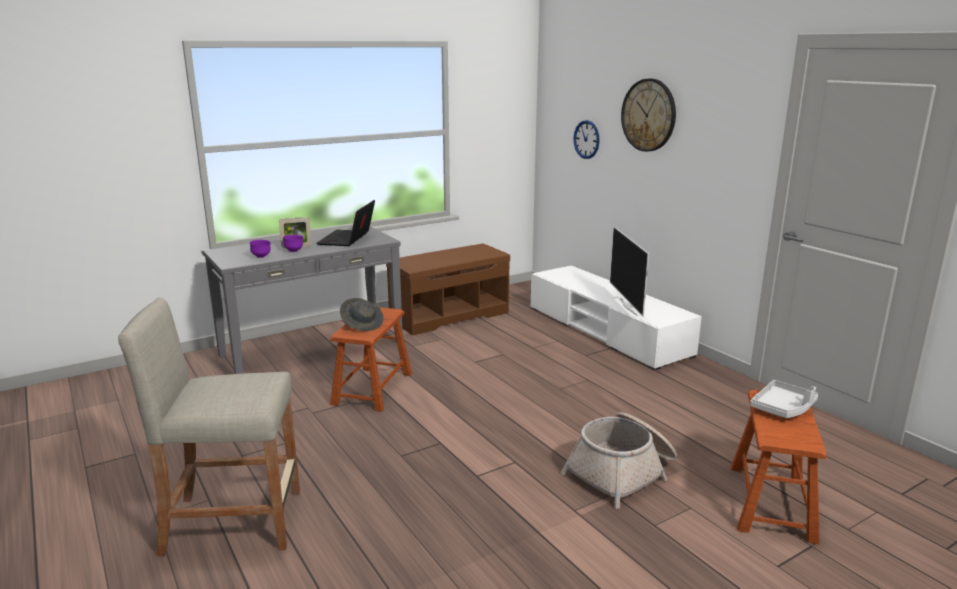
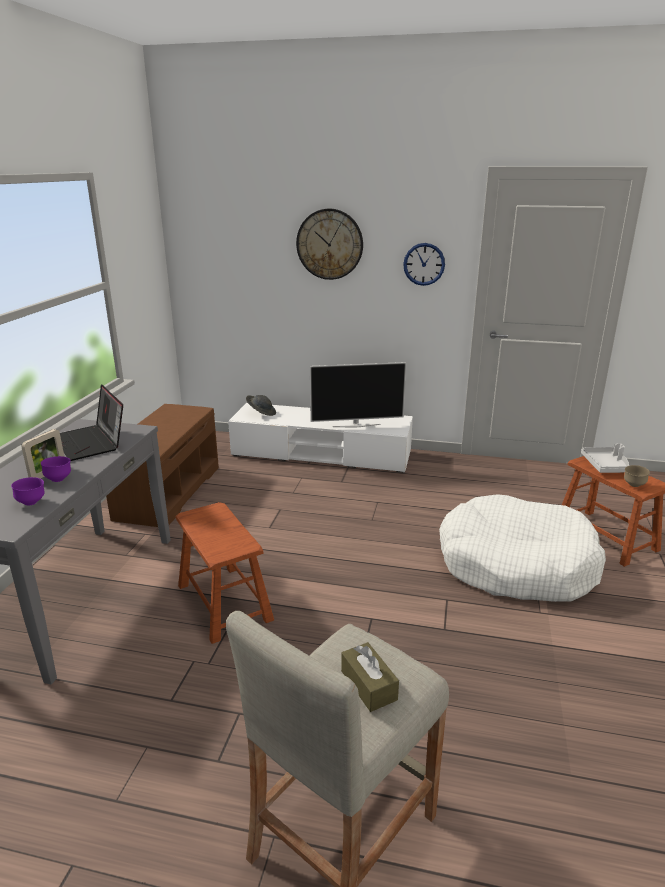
camera: 45 degrees left, 5 degrees up
grey hat [340,298,384,331] -> grey hat moved to [246,395,276,416]
basket [561,412,677,509] -> white dog bed [439,494,606,602]
wall clock [573,120,600,159] -> wall clock moved to [403,243,445,286]
television [610,226,649,317] -> television turned 45 degrees counterclockwise [310,362,407,428]
none -> brown tissue box [341,642,399,712]
none -> brown bowl [624,465,650,487]

